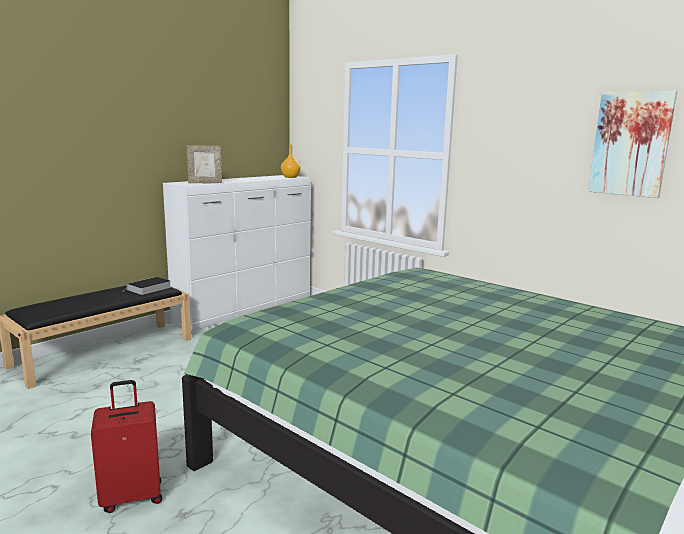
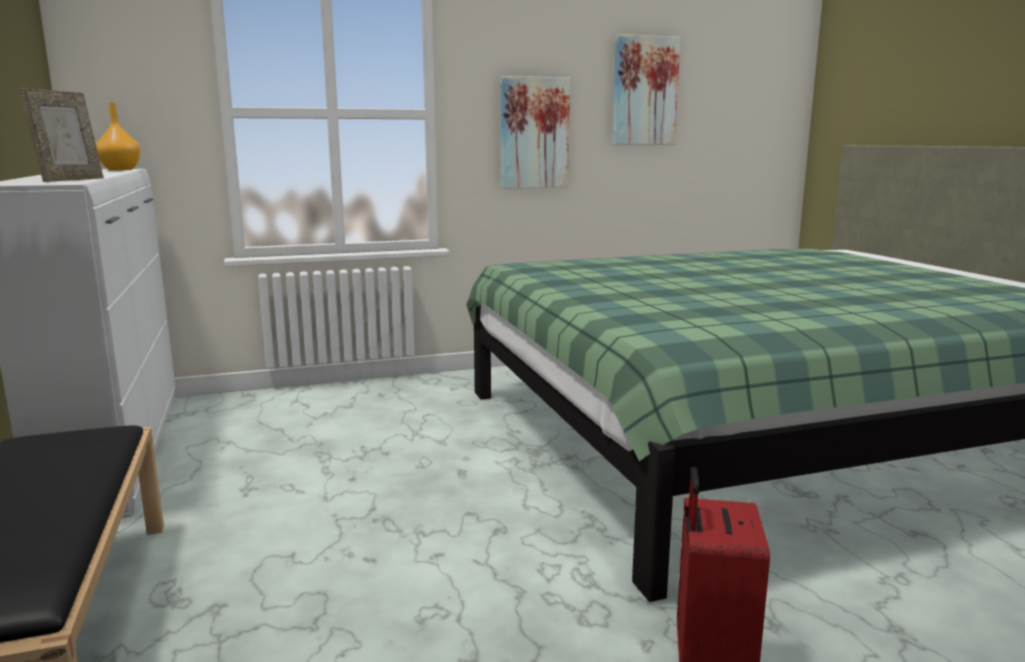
camera: 60 degrees left, 0 degrees up
book [123,277,171,295] -> none
none -> picture [501,76,570,189]

